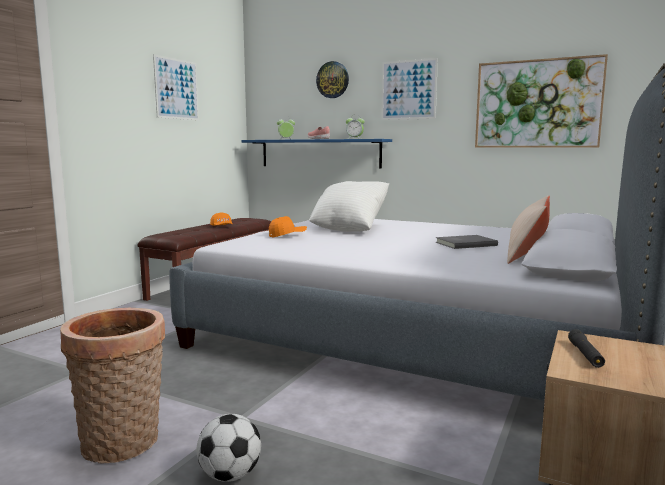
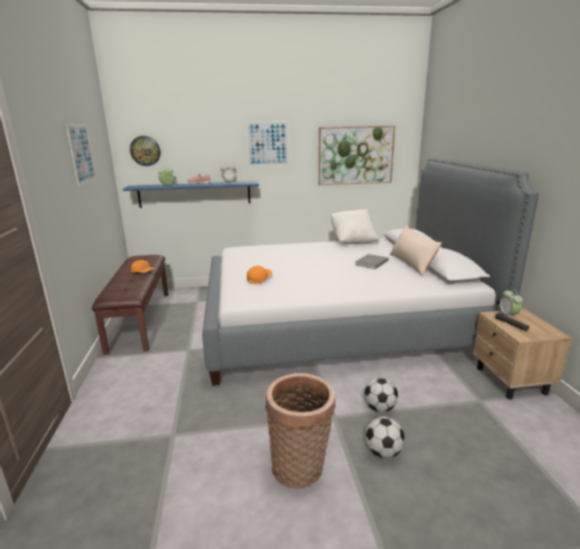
camera: 35 degrees left, 10 degrees up
white pillow [309,181,390,232] -> white pillow moved to [331,209,380,244]
wall clock [316,61,349,98] -> wall clock moved to [130,136,161,166]
none -> football [364,377,398,412]
none -> alarm clock [500,289,523,317]

